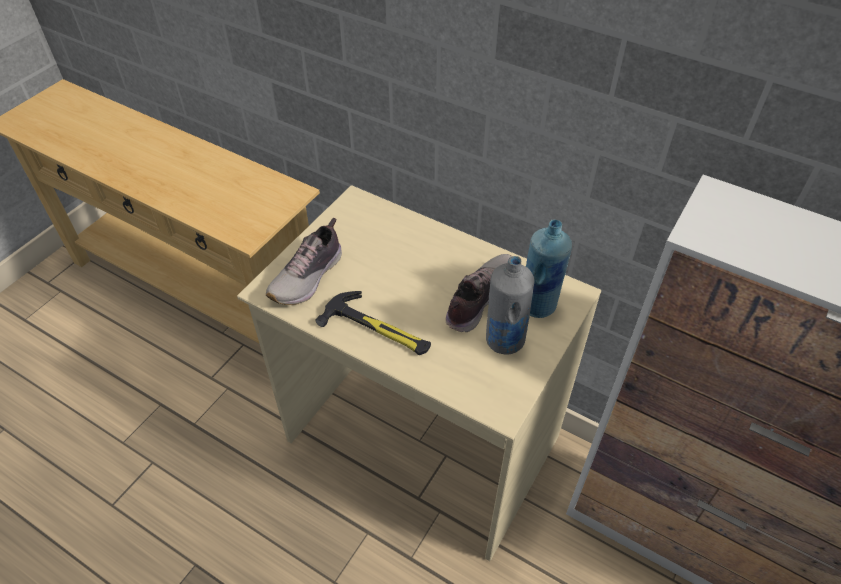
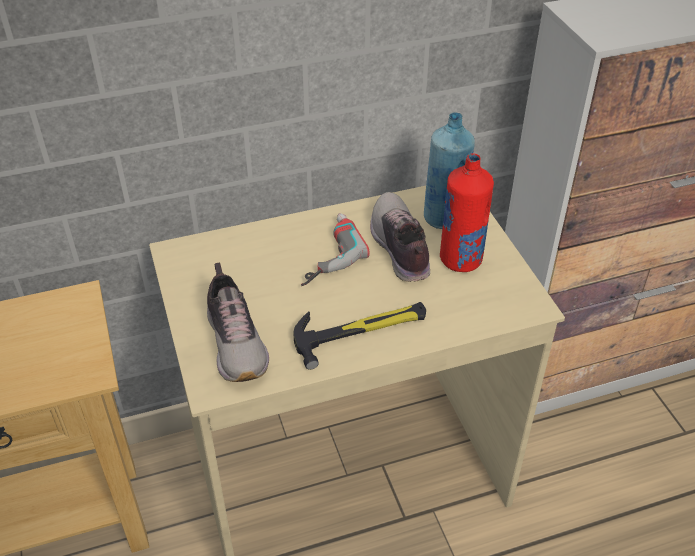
camera: 50 degrees left, 5 degrees down
grey bottle [486,256,534,355] -> red bottle [440,153,494,272]
none -> power drill [301,213,370,286]

